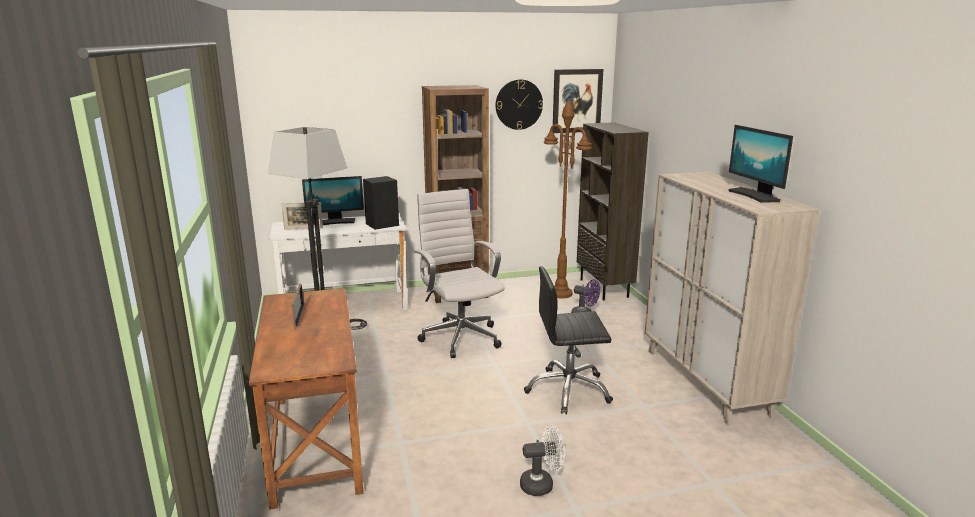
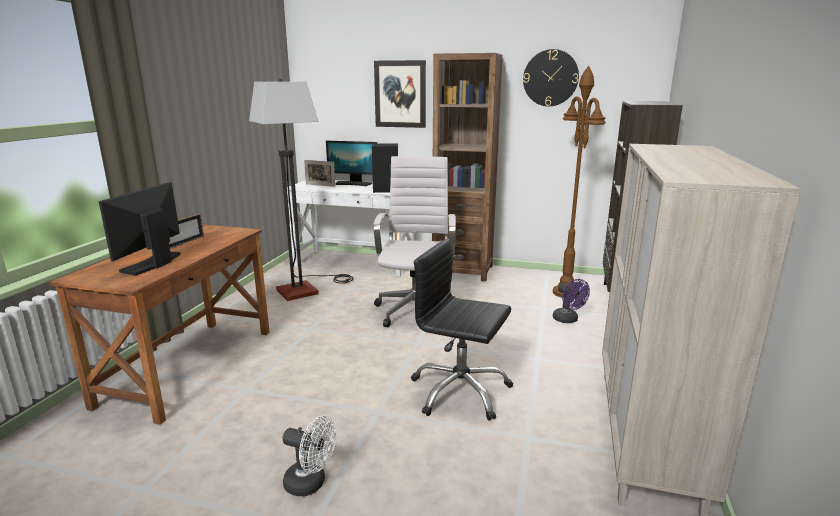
camera: 30 degrees right, 0 degrees up
picture [553,69,604,133] -> picture moved to [374,60,426,128]
monitor [729,125,793,203] -> monitor moved to [99,182,180,276]

